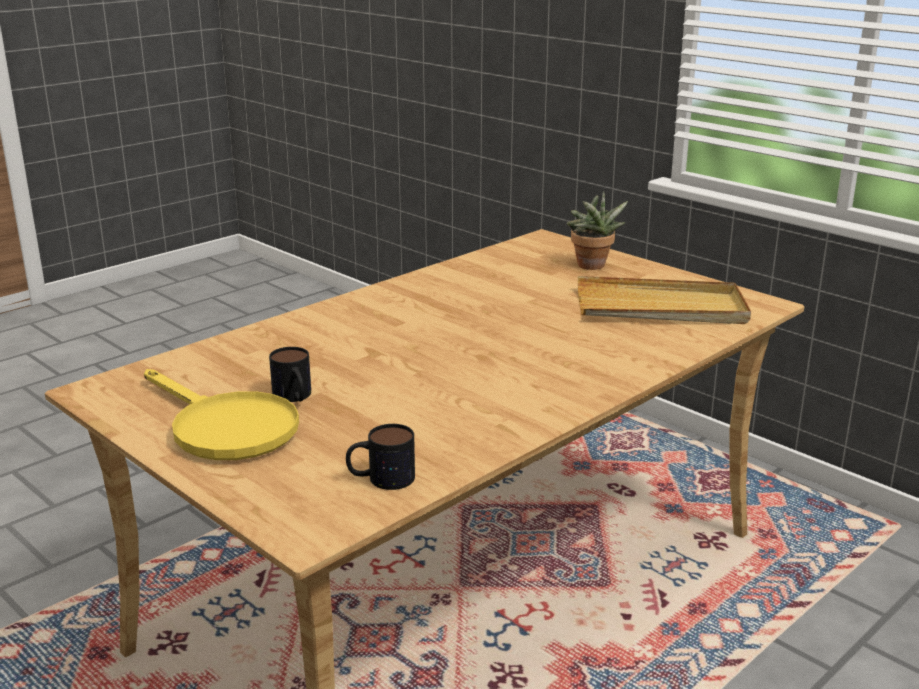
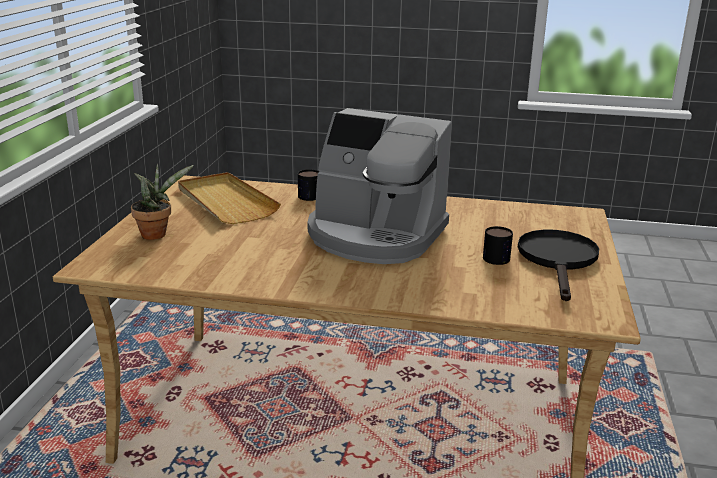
camera: 125 degrees left, 0 degrees up
yellow frying pan [144,369,299,460] -> black frying pan [518,229,599,301]
mug [346,424,415,490] -> mug moved to [298,169,319,201]
none -> coffee machine [308,108,452,264]

